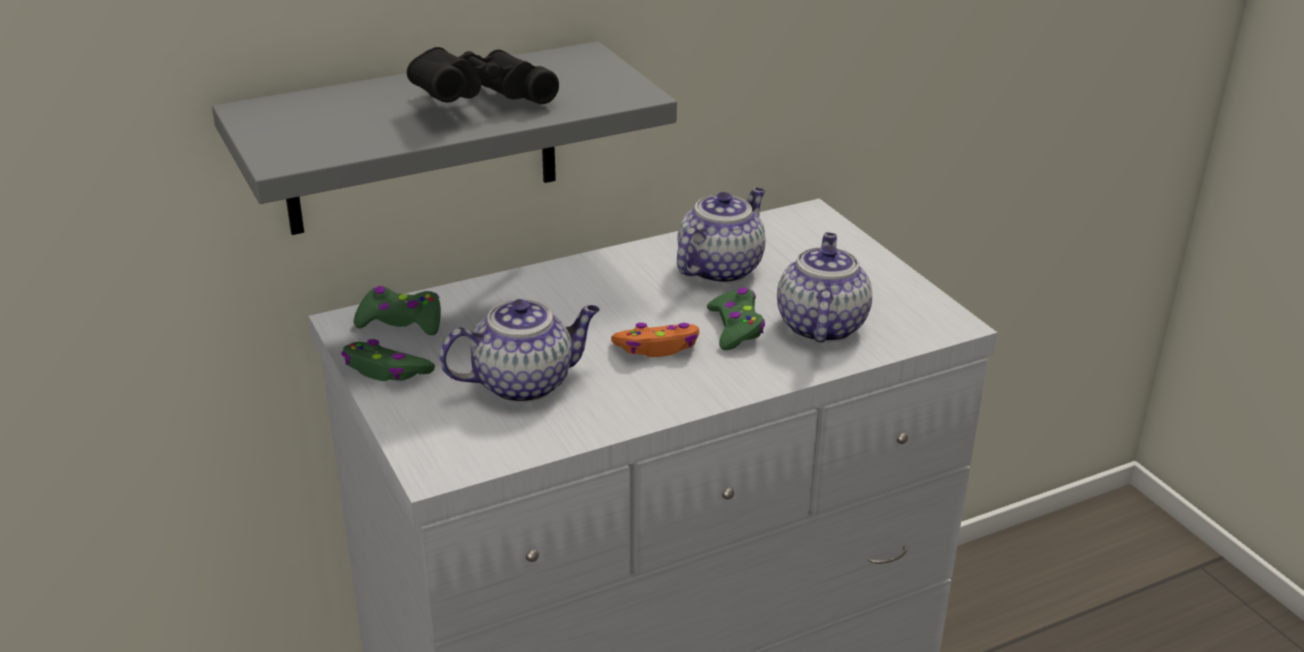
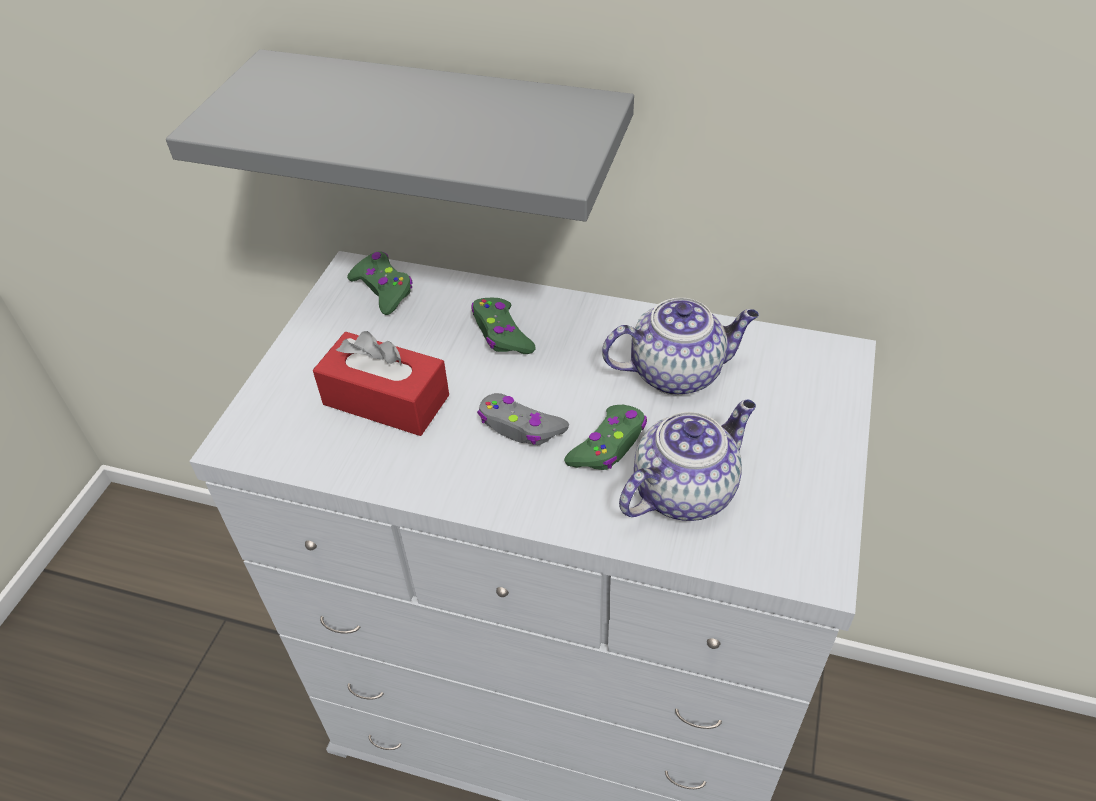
camera: 45 degrees right, 15 degrees up
green game controller [341,339,435,381] -> green game controller moved to [471,298,536,354]
black binoculars [407,47,559,104] -> none
teapot [439,299,600,403] -> red tissue box [313,331,449,436]
orange game controller [611,323,699,357] -> grey game controller [477,393,569,445]

